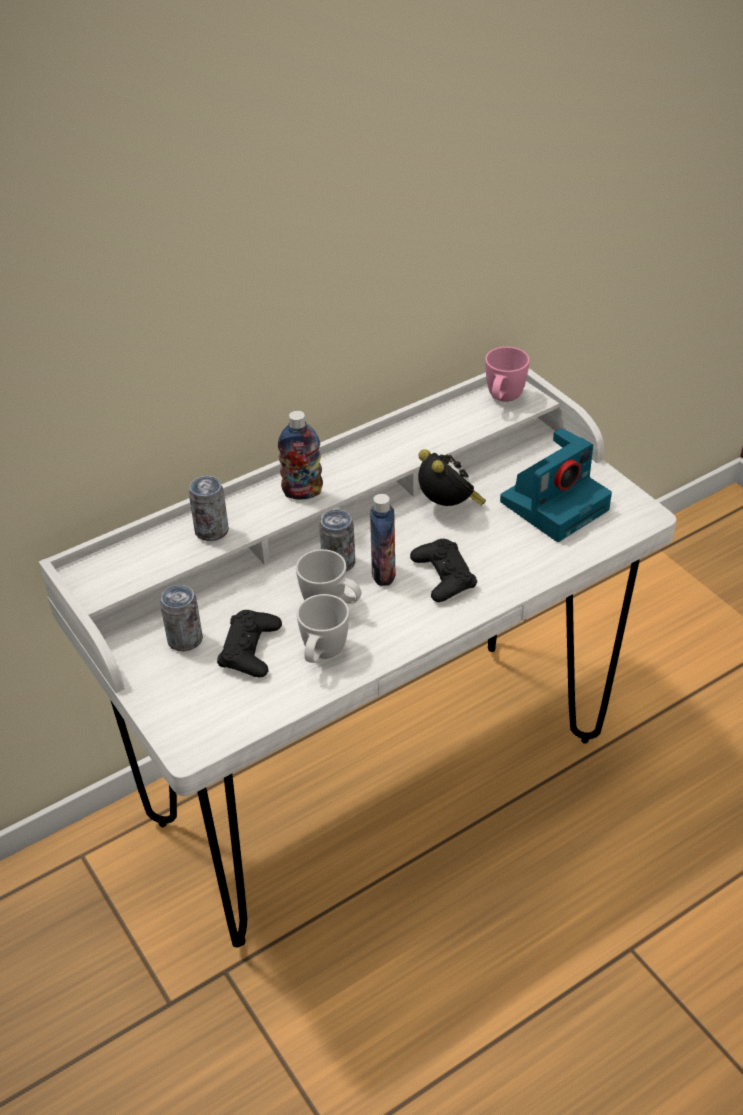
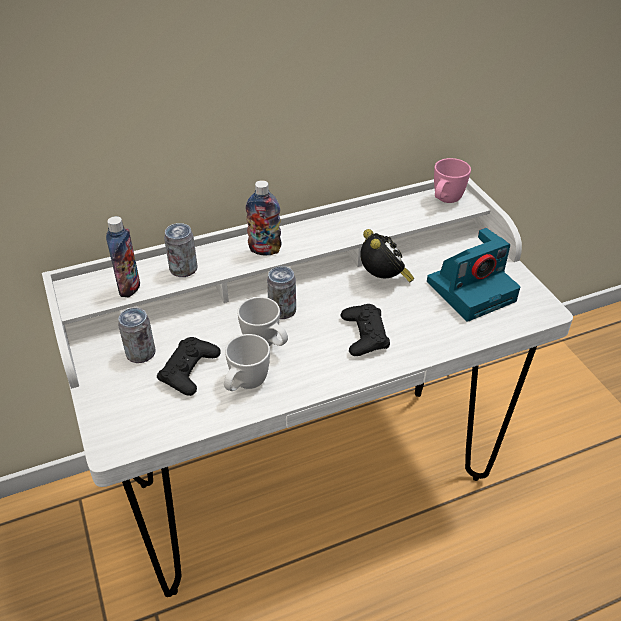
camera: 10 degrees right, 0 degrees up
bottle [370,494,395,586] -> bottle moved to [106,216,140,297]

